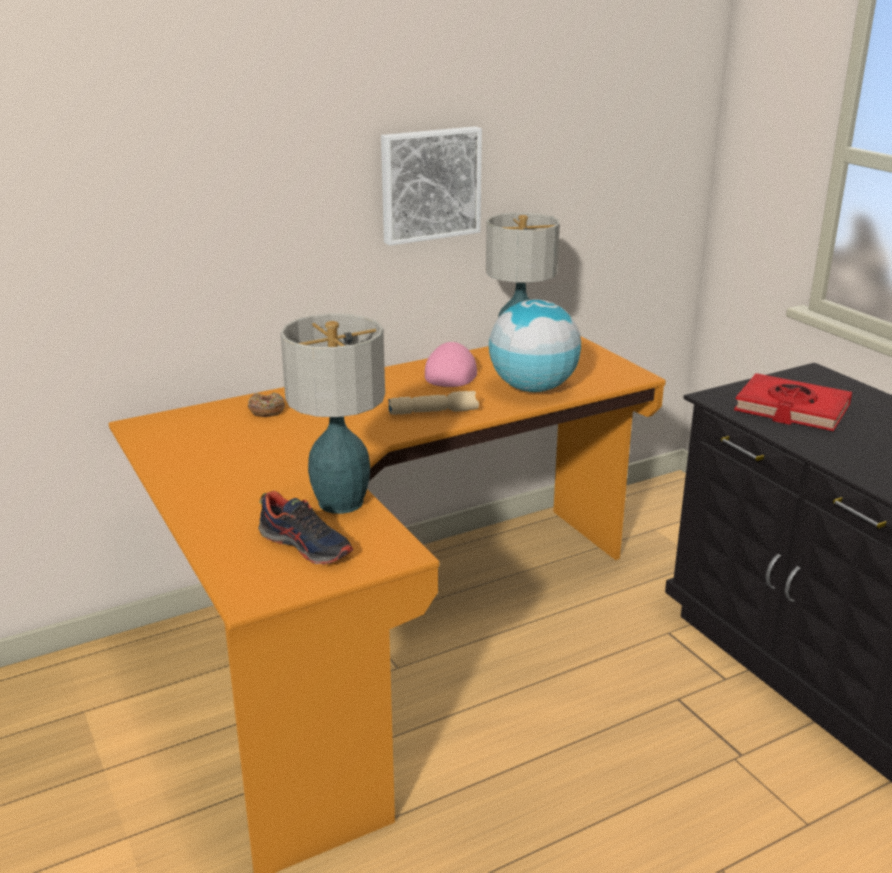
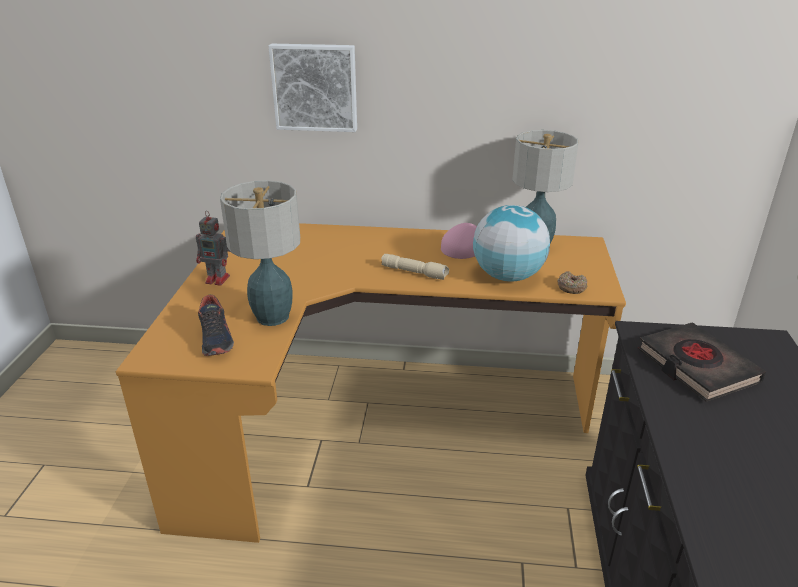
camera: 35 degrees right, 5 degrees up
donut [248,393,285,417] -> donut moved to [557,271,587,294]
picture [381,126,482,246] -> picture moved to [268,44,357,132]
red book [734,373,852,431] -> black book [638,322,766,402]
none -> toy robot [196,211,230,286]

